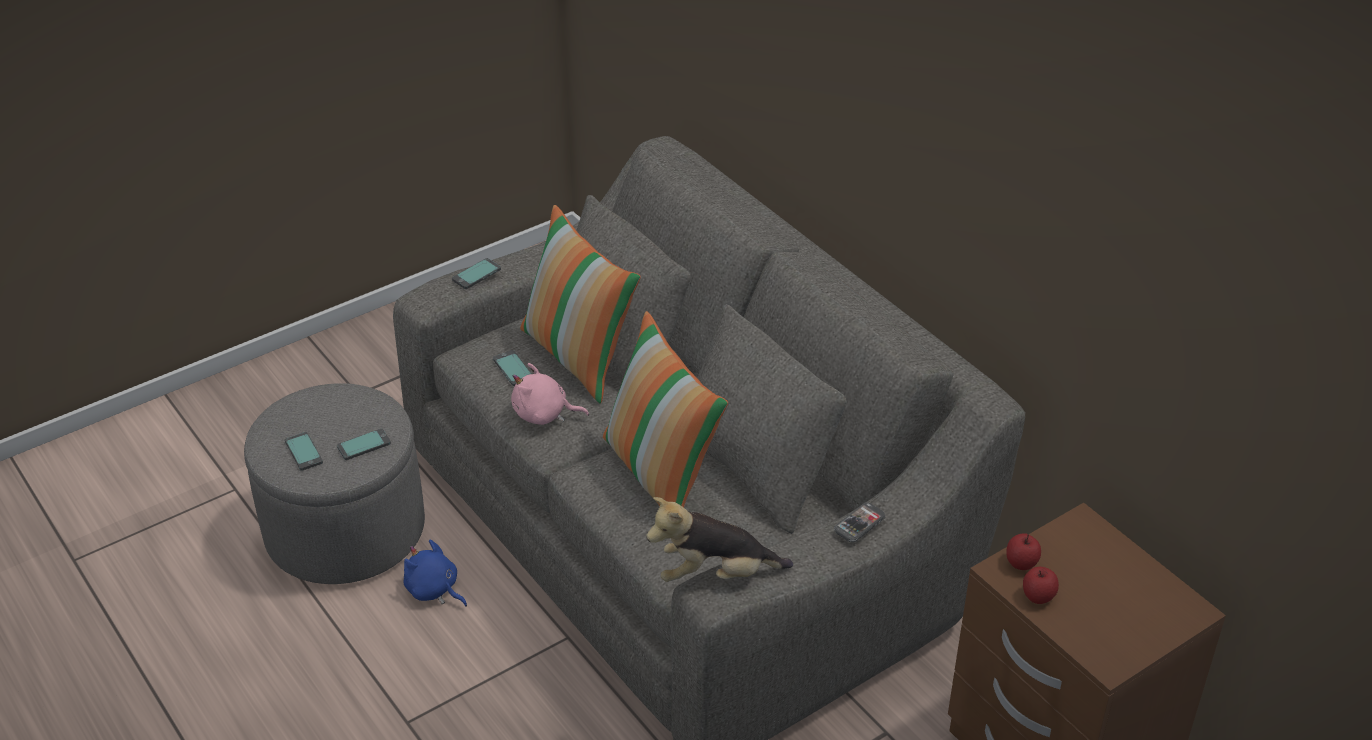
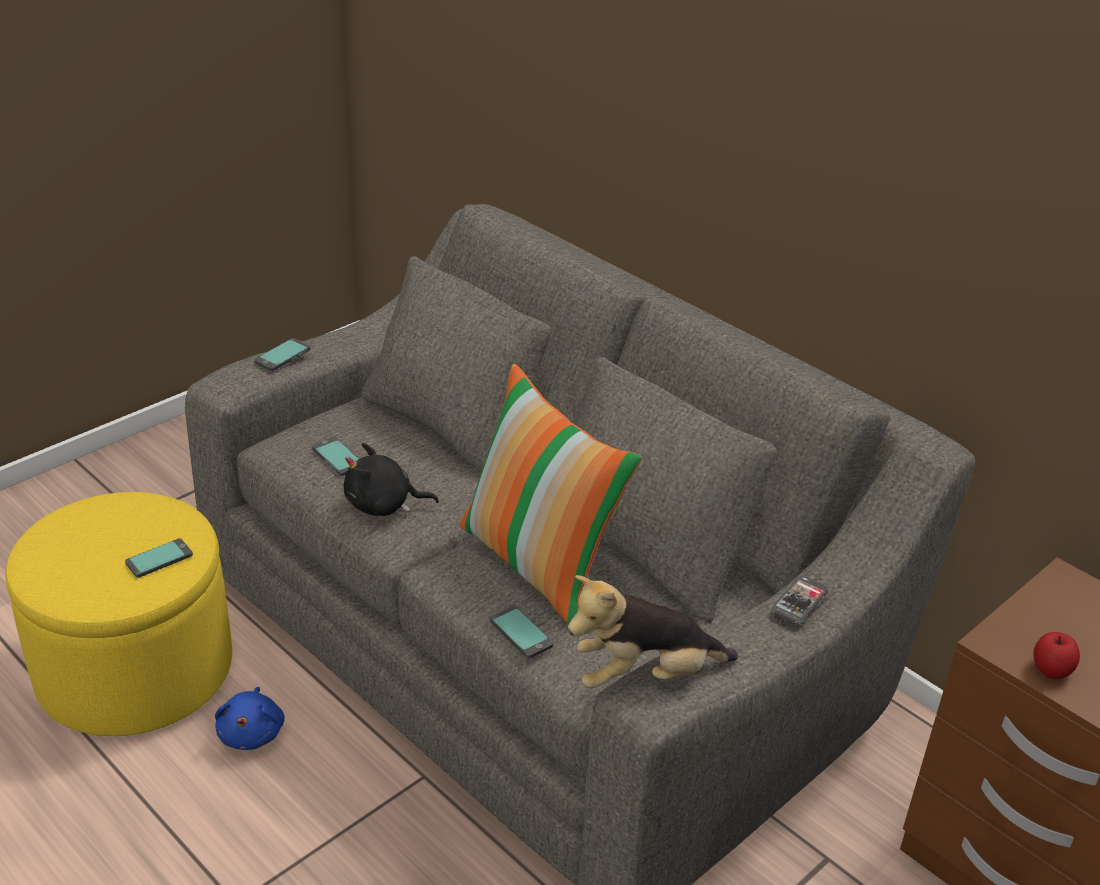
camera: 10 degrees left, 5 degrees down
grey ottoman [244,383,425,584] -> yellow ottoman [5,492,232,736]
phone [285,432,323,471] -> phone moved to [490,606,553,659]
blue plush toy [404,540,467,607] -> blue plush toy turned 120 degrees counterclockwise [215,687,285,750]
pink plush toy [511,363,589,425] -> black plush toy [343,443,439,516]
pillow [520,205,641,403] -> none
apple [1006,534,1041,570] -> none

